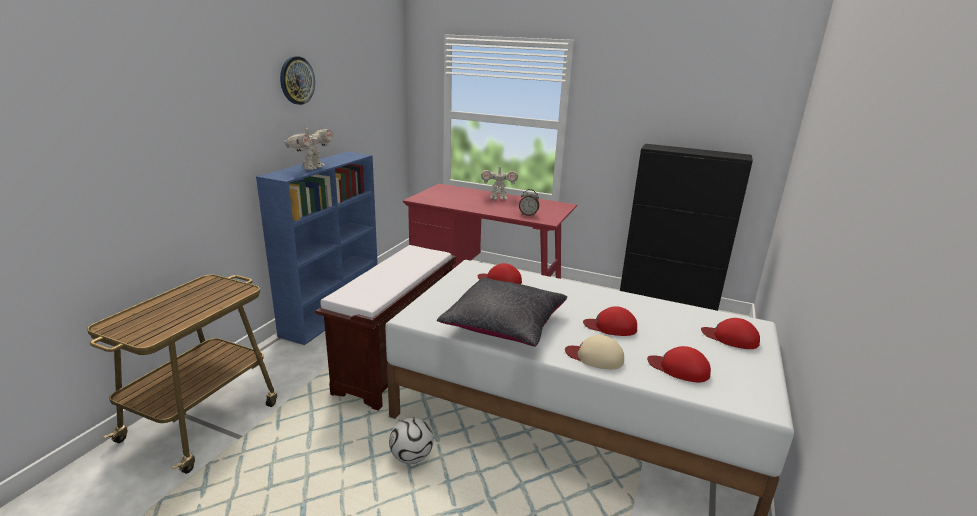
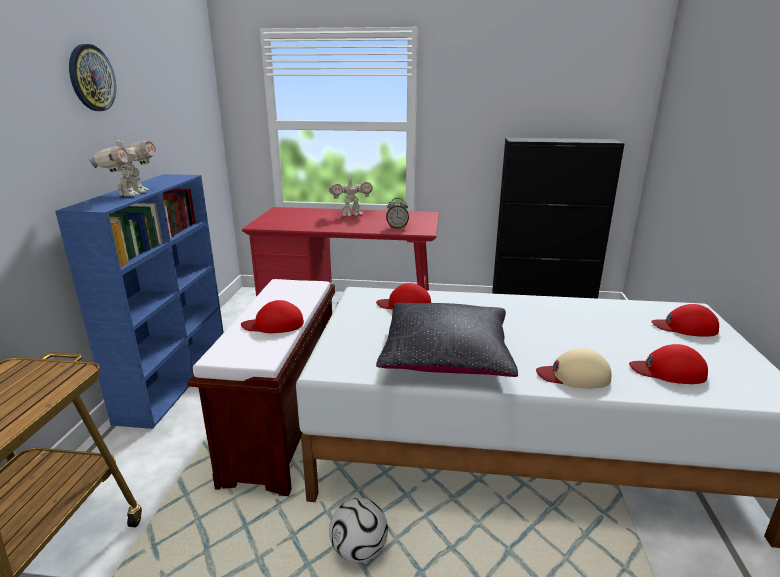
camera: 15 degrees left, 0 degrees up
red cap [583,306,637,336] -> red cap moved to [241,300,304,333]

